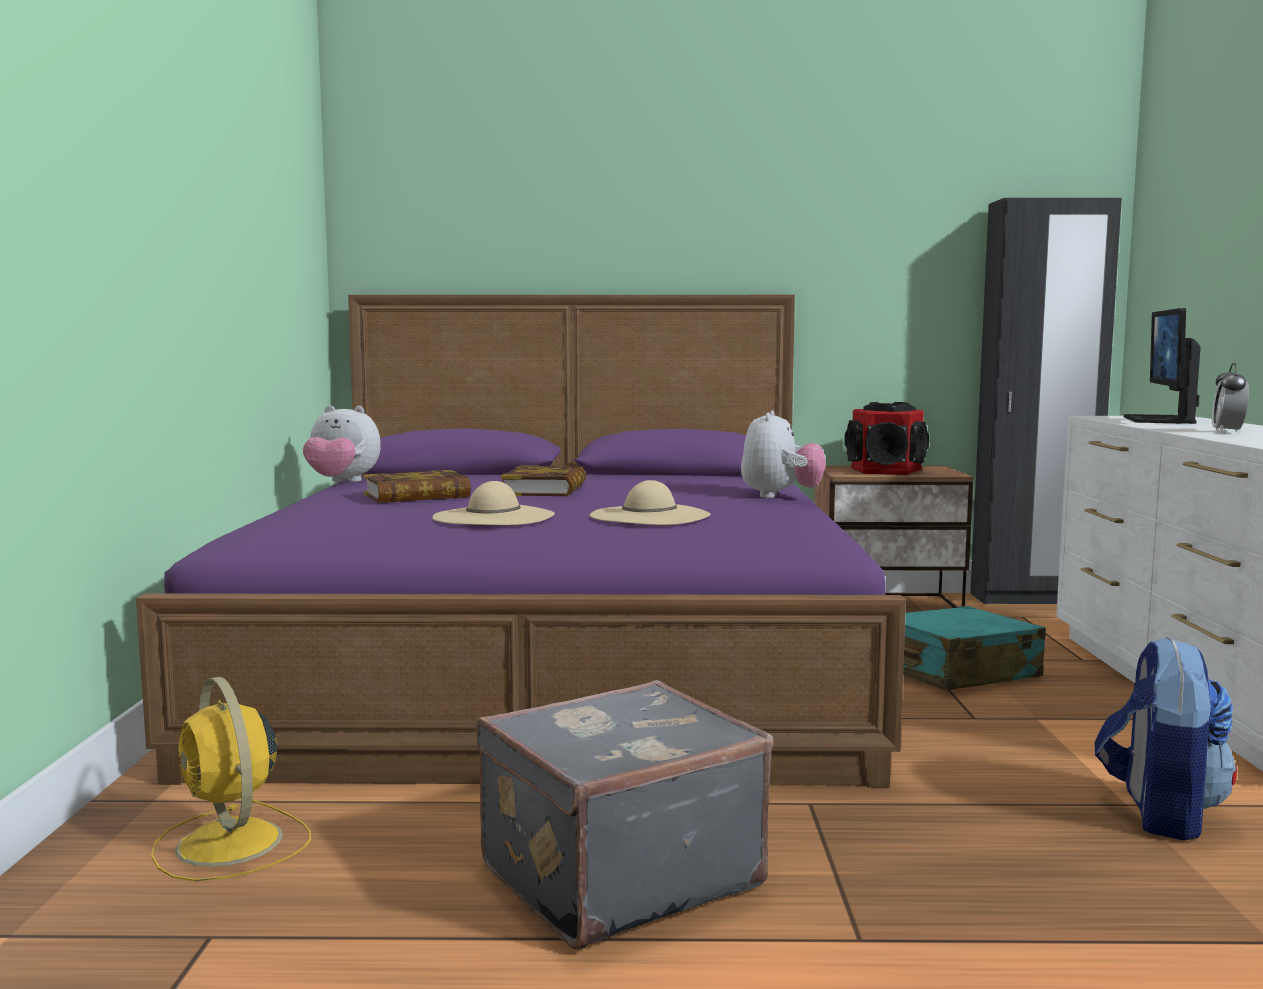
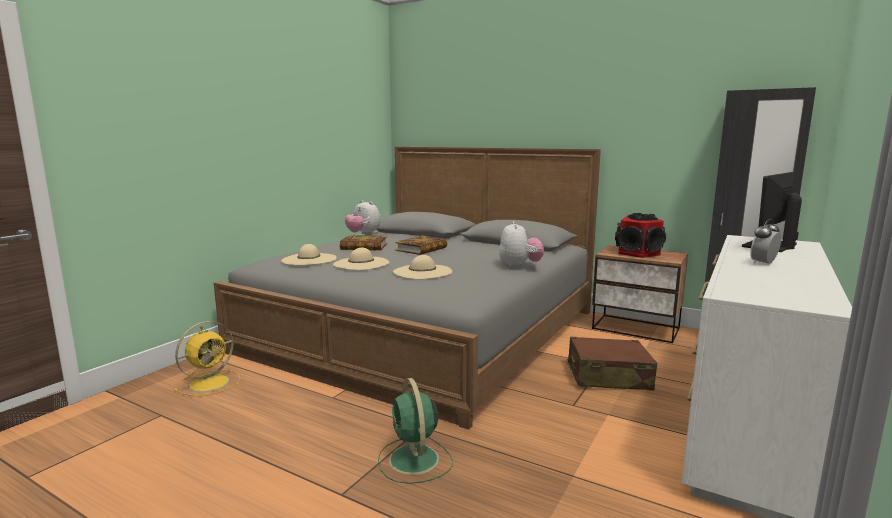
camera: 30 degrees right, 5 degrees up
purple bed [136,295,906,788] -> grey bed [214,147,601,430]
yellow fan [151,677,311,881] -> yellow fan turned 135 degrees counterclockwise [174,321,240,397]
grey suitcase [476,680,773,950] -> none
plush toy [741,410,825,498] -> plush toy turned 45 degrees counterclockwise [499,221,544,269]
turquoise suitcase [903,606,1046,691] -> brown suitcase [566,337,657,390]
backpack [1094,637,1237,841] -> none
none -> beige hat [281,244,337,265]
none -> green fan [378,378,453,484]

